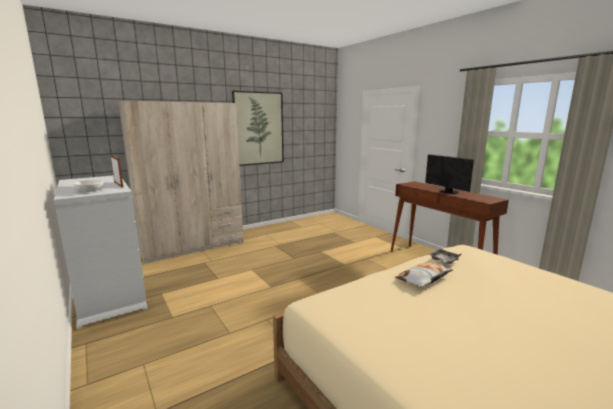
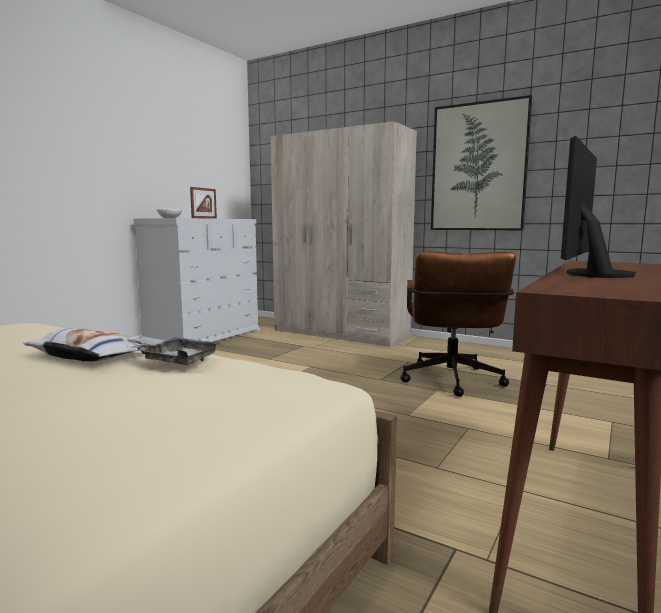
camera: 65 degrees right, 5 degrees down
none -> brown office chair [400,251,516,397]

